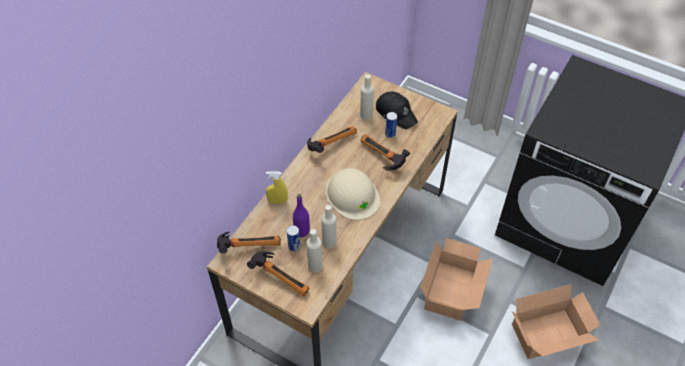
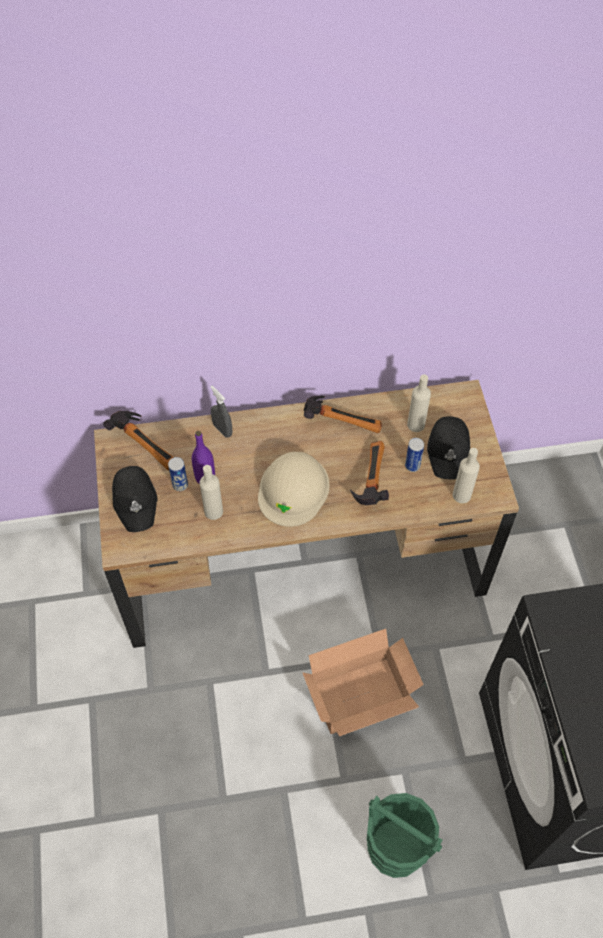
camera: 50 degrees right, 5 degrees up
hammer [247,251,310,296] -> black cap [112,466,158,532]
yellow spray bottle [266,172,288,203] -> grey spray bottle [210,386,232,438]
beige bottle [306,229,322,272] -> beige bottle moved to [453,448,480,503]
cardboard box [512,284,600,359] -> green bucket [367,793,443,878]

